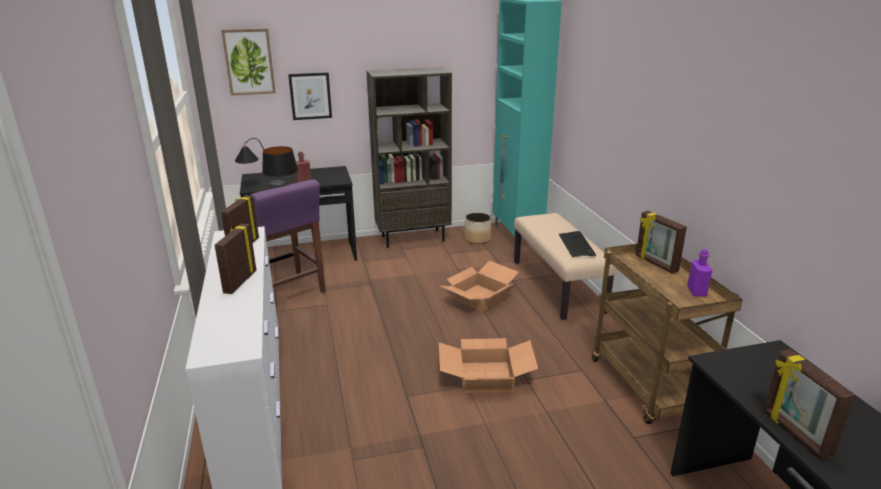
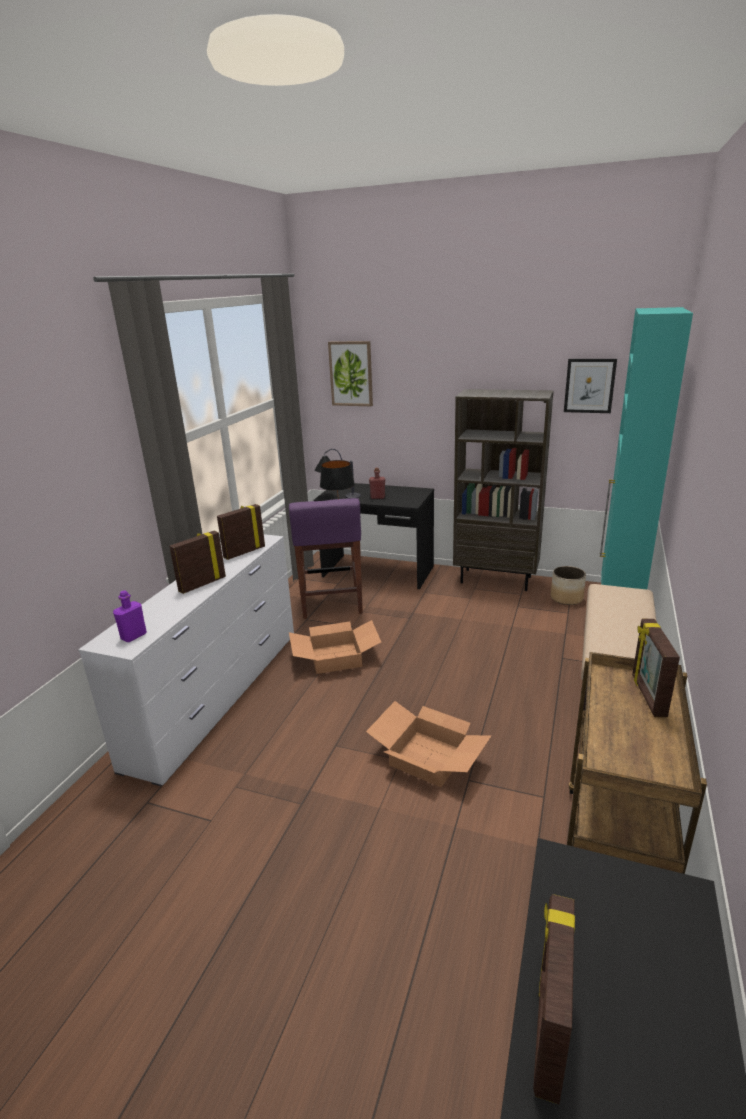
camera: 35 degrees right, 0 degrees up
picture [288,72,332,120] -> picture moved to [564,359,617,413]
cardboard box [441,261,519,312] -> cardboard box moved to [289,620,381,674]
keyboard [559,231,596,257] -> none
purple bottle [687,249,712,297] -> purple bottle moved to [113,590,147,642]

